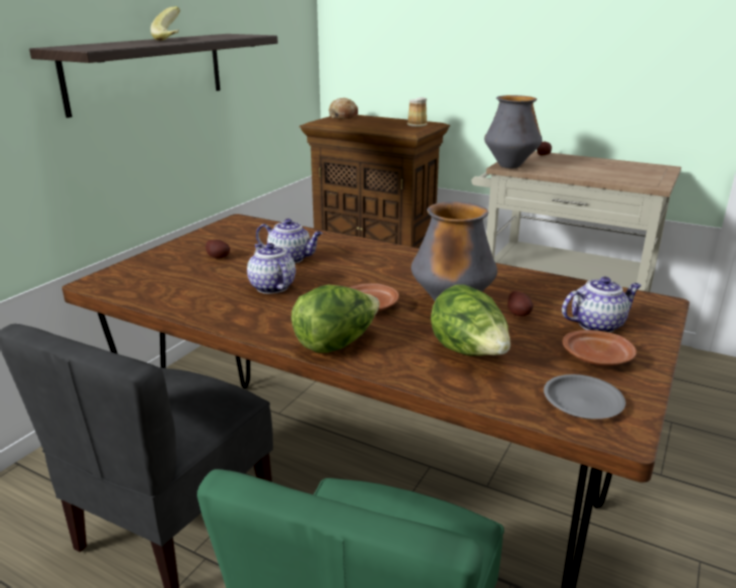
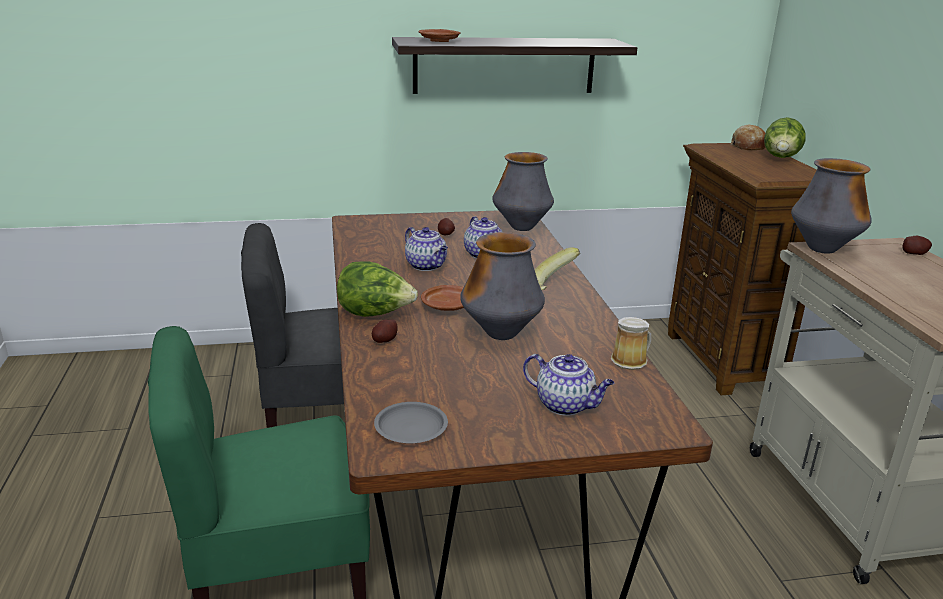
camera: 50 degrees right, 0 degrees up
banana [150,6,180,41] -> banana moved to [535,247,580,290]
teapot [247,243,296,294] -> teapot turned 120 degrees clockwise [405,227,448,271]
mug [407,97,427,127] -> mug moved to [611,317,651,370]
lettuce [431,284,510,356] -> lettuce moved to [764,117,806,158]
potato [508,291,533,316] -> potato moved to [371,319,397,343]
brown plate [563,330,637,366] -> brown plate moved to [419,29,461,42]
none -> vase [492,152,554,231]

